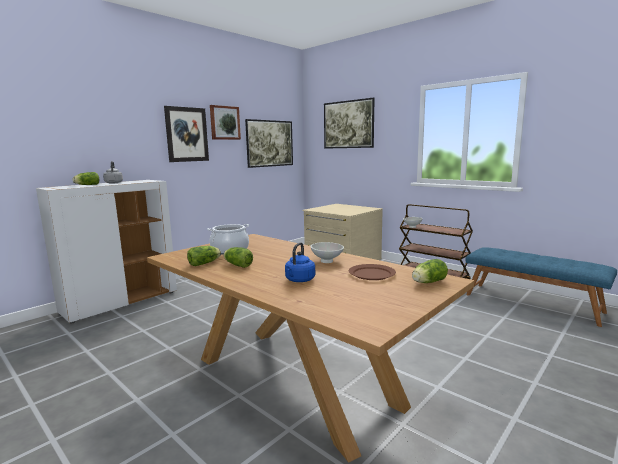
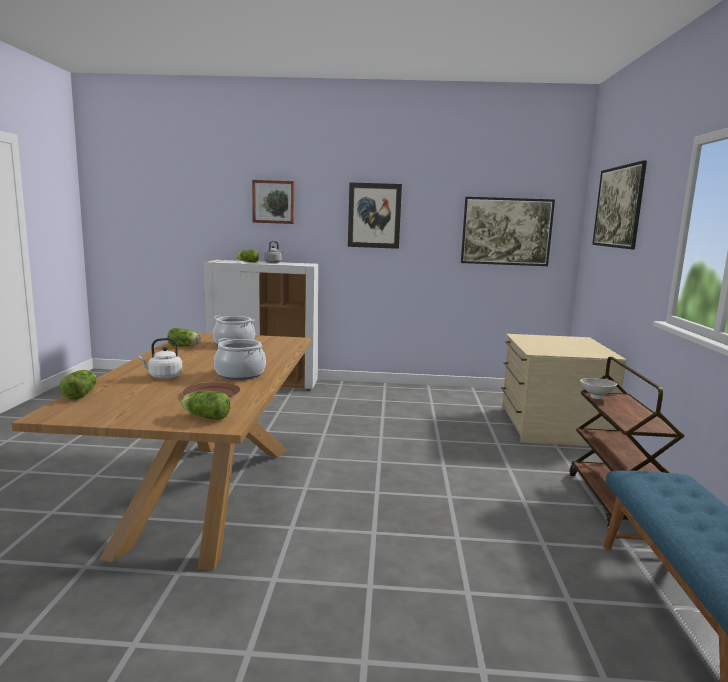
camera: 50 degrees right, 0 degrees up
picture [210,105,241,140] -> picture moved to [252,180,295,224]
lettuce [224,247,253,268] -> lettuce moved to [60,370,97,400]
blue kettle [285,242,315,282] -> white kettle [138,338,182,379]
white bowl [310,242,344,263] -> cooking pot [214,338,266,380]

